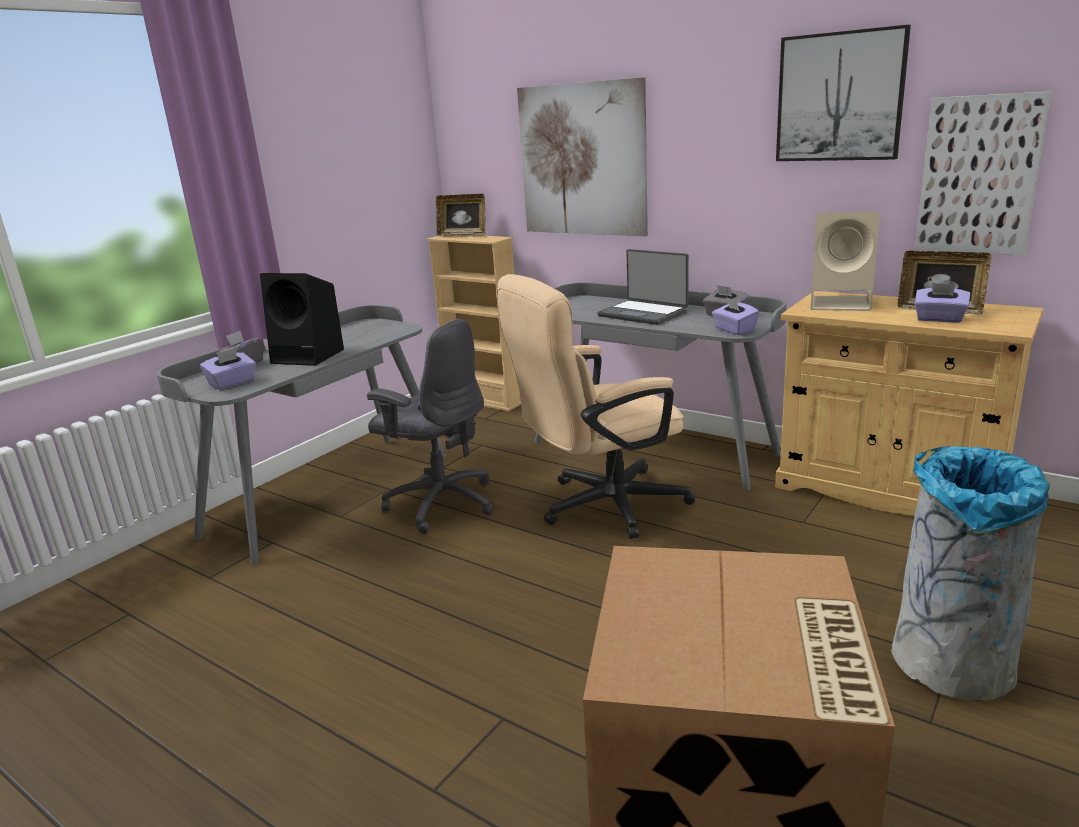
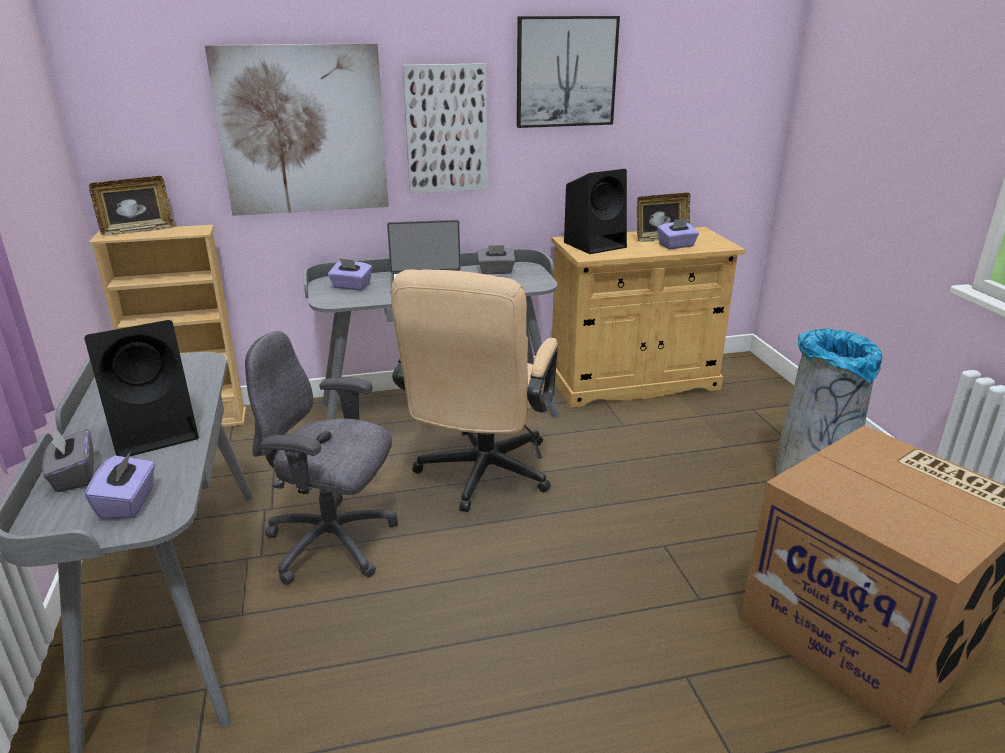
camera: 50 degrees left, 5 degrees up
grey office chair [367,319,494,534] -> grey office chair turned 150 degrees counterclockwise [245,331,398,585]
purple tissue box [712,297,759,335] -> purple tissue box moved to [328,258,372,290]
beige speaker [811,212,880,311] -> black speaker [564,169,627,254]
picture [915,91,1051,255] -> picture moved to [403,63,488,194]

